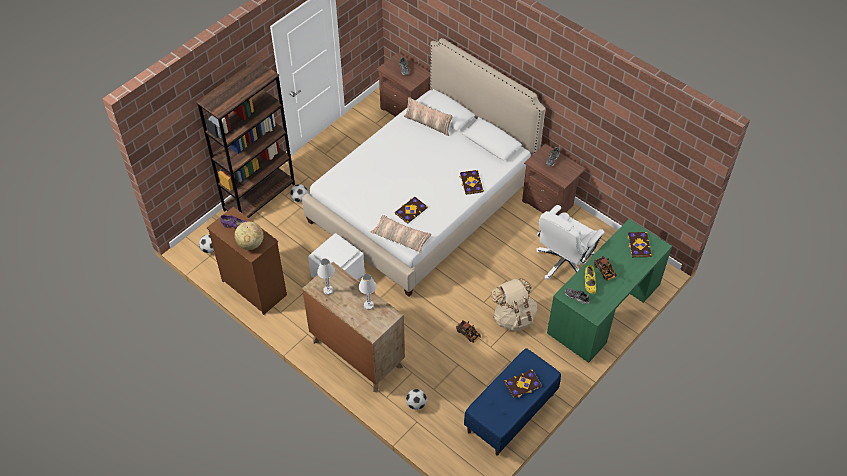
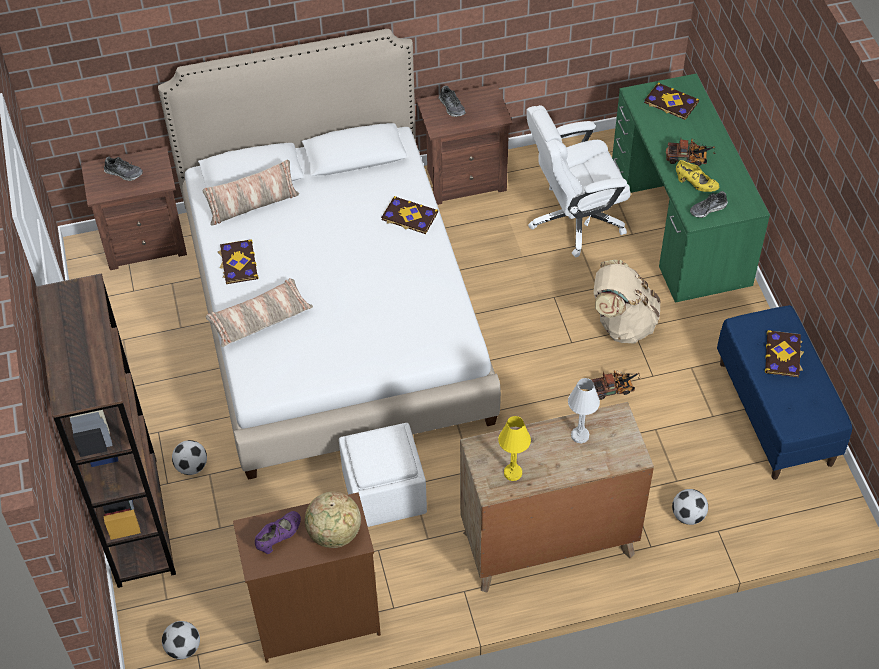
camera: 55 degrees left, 0 degrees up
white table lamp [317,259,335,295] -> yellow table lamp [498,416,531,481]
pillow [370,215,431,253] -> pillow moved to [206,278,313,347]
book [395,197,428,224] -> book moved to [218,239,259,284]
white office chair [536,205,604,280] -> white office chair turned 90 degrees clockwise [527,105,631,257]

